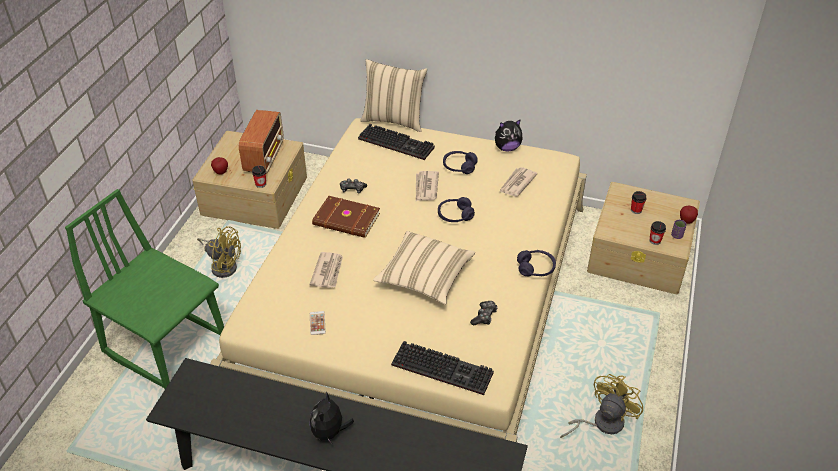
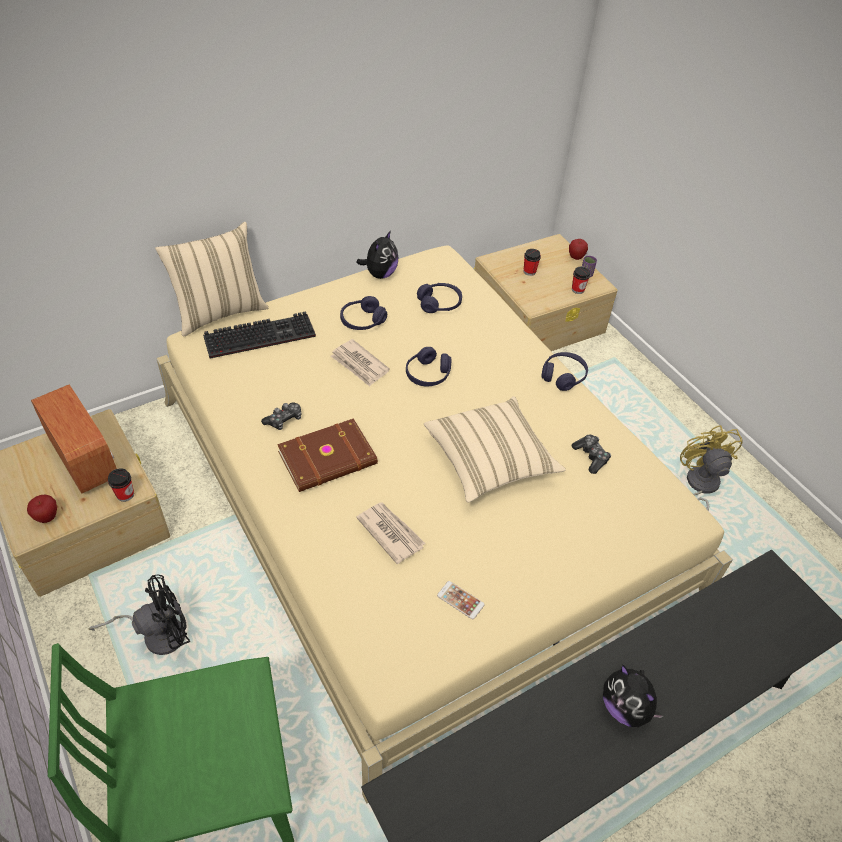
camera: 50 degrees left, 5 degrees up
yellow fan [197,226,241,278] -> black fan [89,574,190,655]
keyboard [391,341,494,395] -> none
newspaper [499,167,537,197] -> purple headphones [417,283,462,313]

